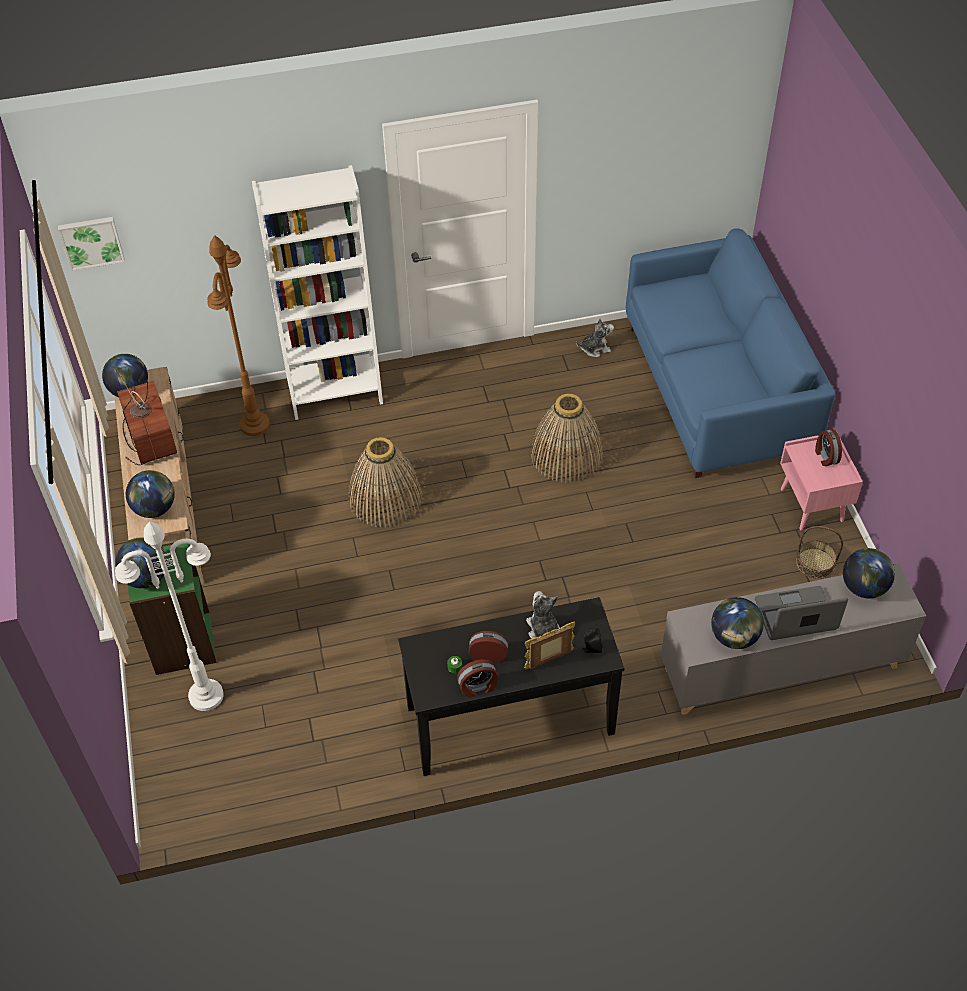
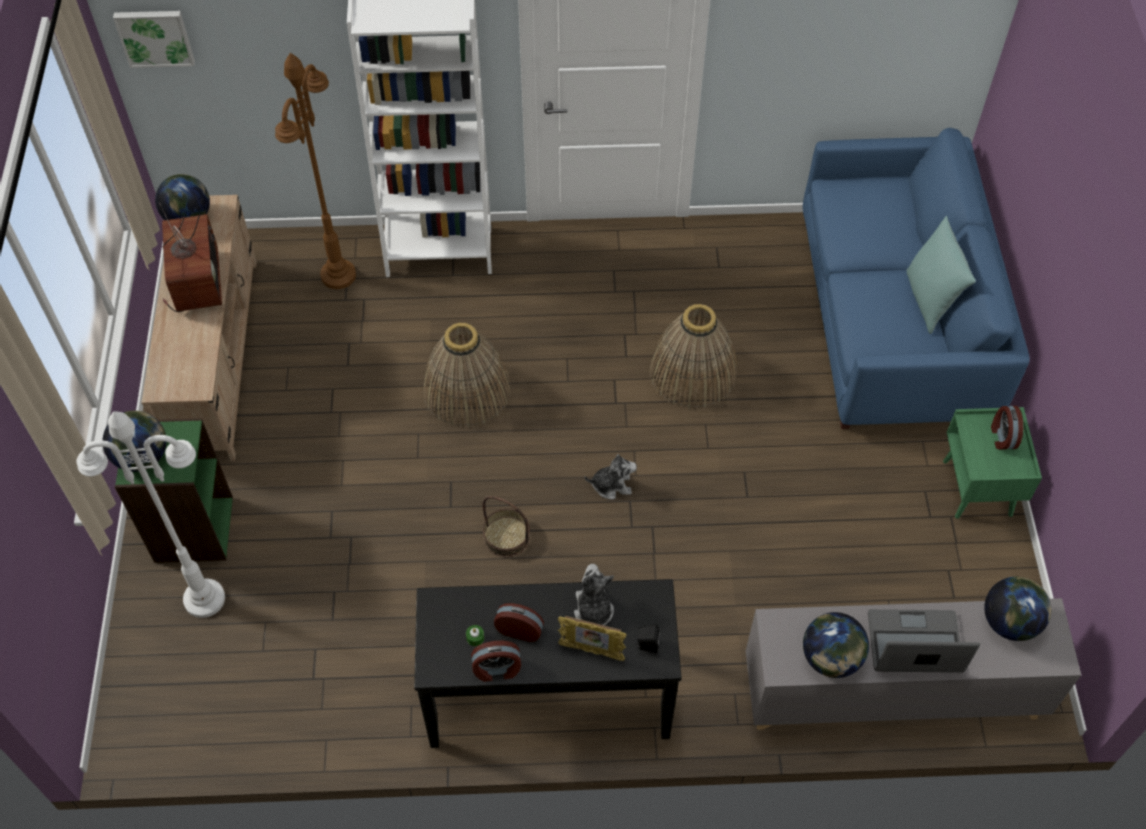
camera: 10 degrees right, 5 degrees up
globe [126,470,175,518] -> none
picture frame [524,622,576,670] -> picture frame turned 150 degrees counterclockwise [558,616,627,661]
plush toy [576,318,614,357] -> plush toy moved to [584,454,637,500]
pink nightstand [780,435,863,530] -> green nightstand [943,407,1042,519]
basket [796,526,843,579] -> basket moved to [483,496,530,557]
none -> turquoise pillow [907,216,976,334]

